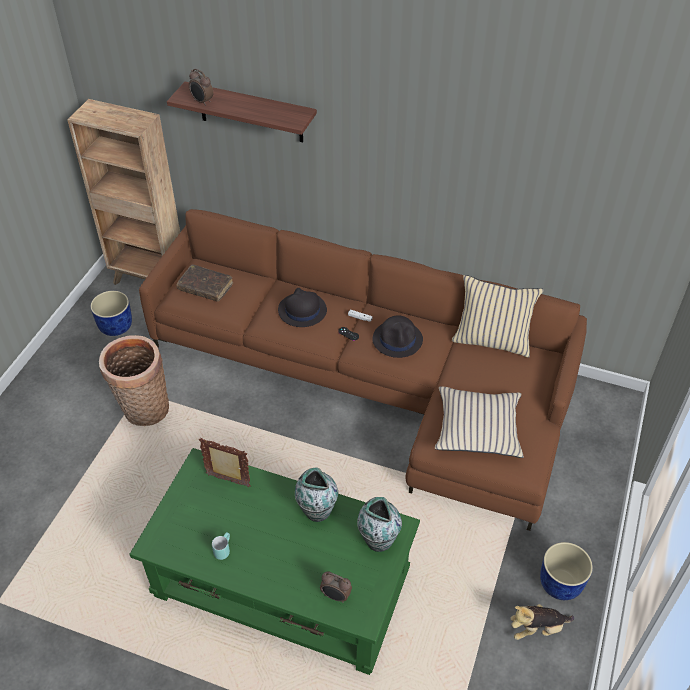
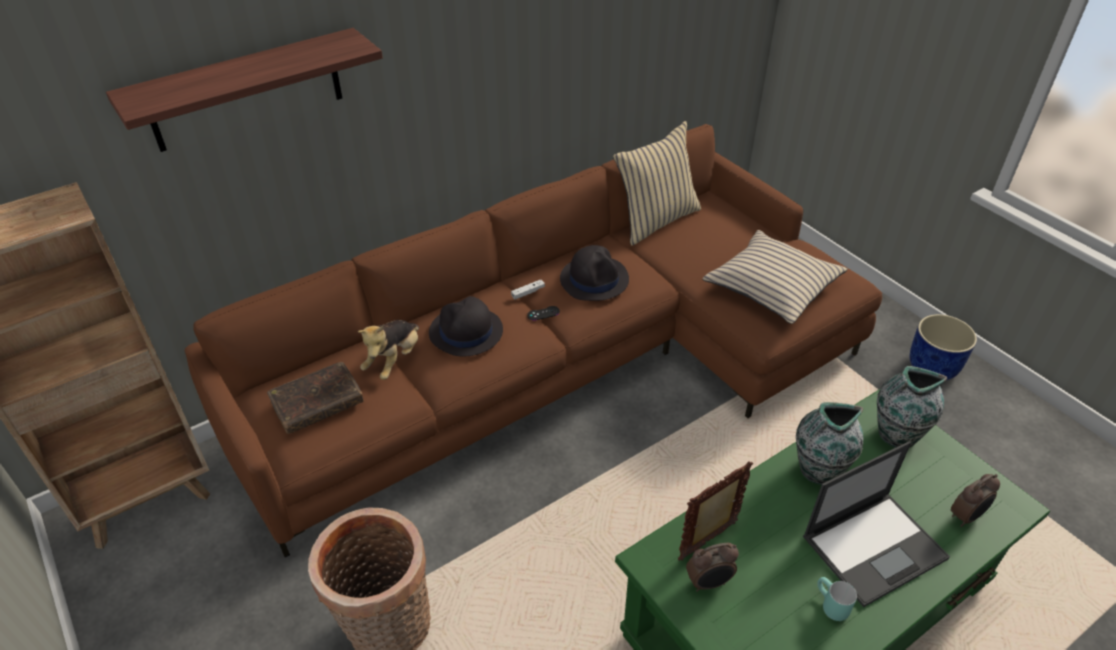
camera: 55 degrees left, 5 degrees down
blue planter [90,291,132,336] -> none
alarm clock [189,69,213,106] -> alarm clock moved to [686,542,739,592]
plush toy [510,604,574,640] -> plush toy moved to [358,320,419,380]
none -> laptop [803,441,950,607]

